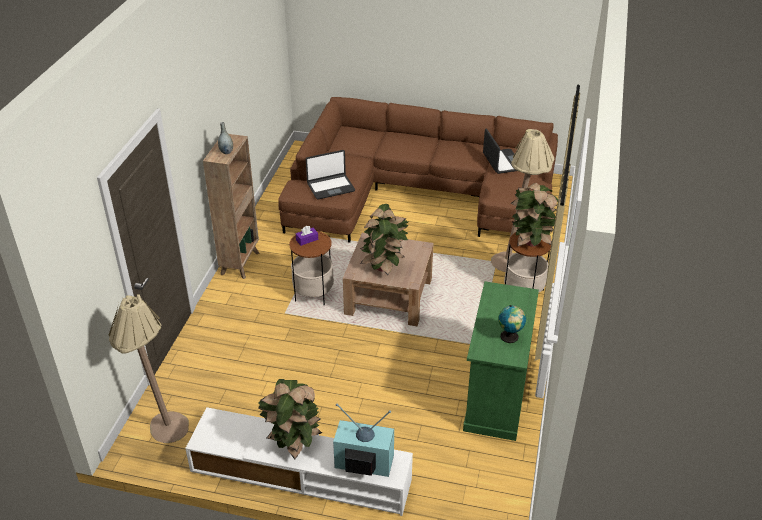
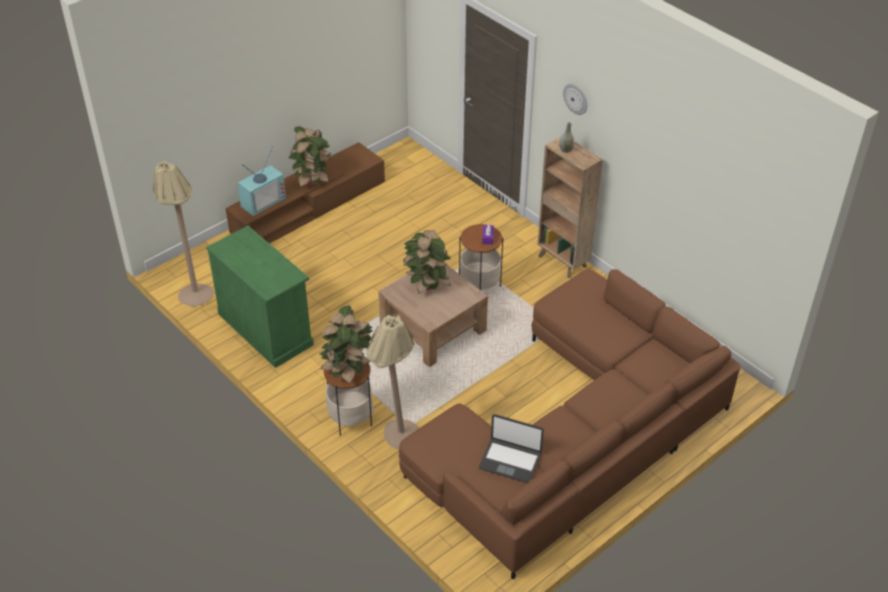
camera: 125 degrees right, 5 degrees up
beige floor lamp [109,294,189,443] -> beige floor lamp moved to [153,161,214,307]
white tv stand [185,407,413,516] -> brown tv stand [226,142,385,243]
laptop [306,150,355,199] -> none
globe [498,305,526,343] -> none
none -> wall clock [563,84,587,115]

